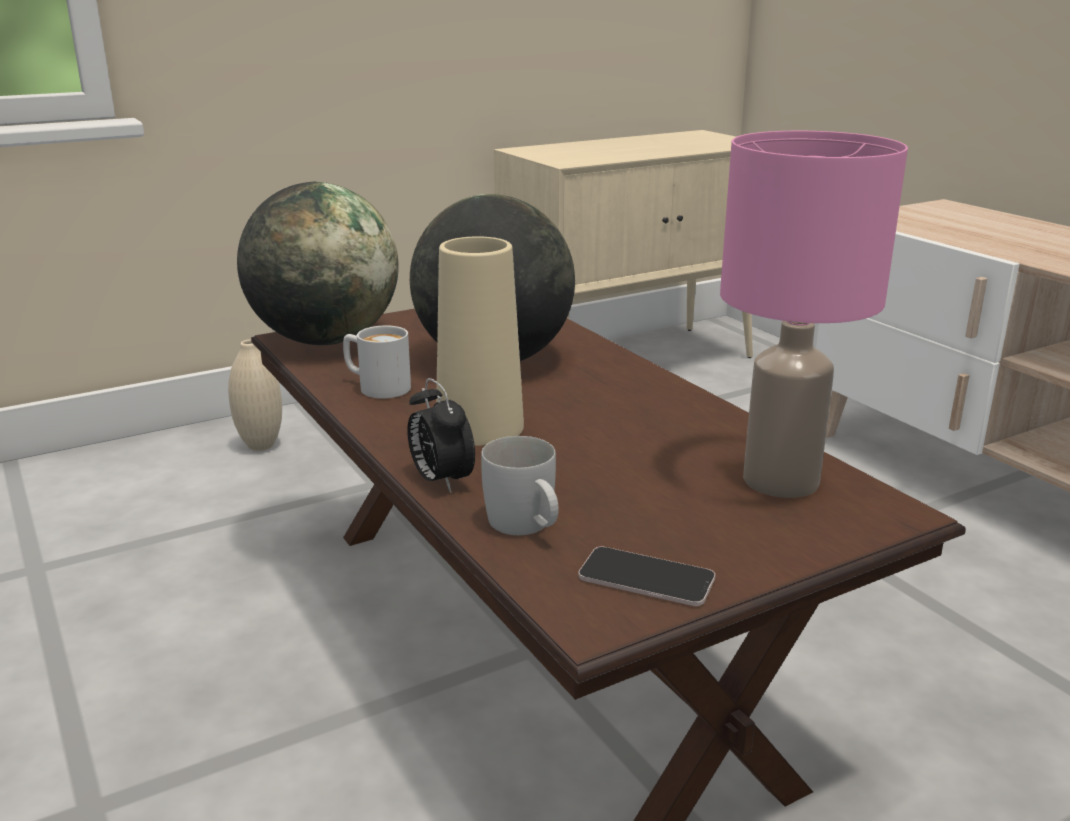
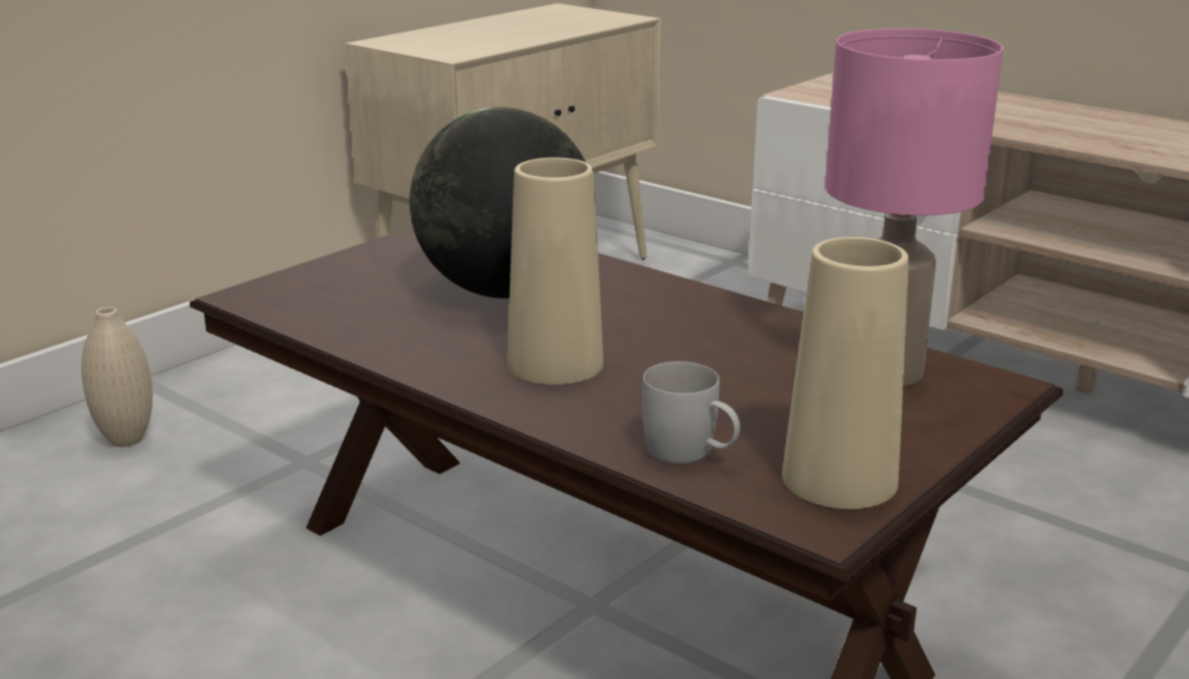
camera: 20 degrees left, 0 degrees up
globe [237,182,399,345] -> none
white mug [343,325,411,399] -> none
alarm clock [407,378,475,493] -> none
phone [578,547,715,606] -> beige vase [782,237,909,509]

